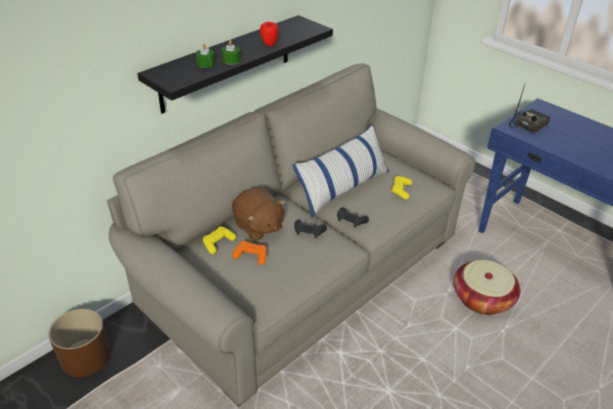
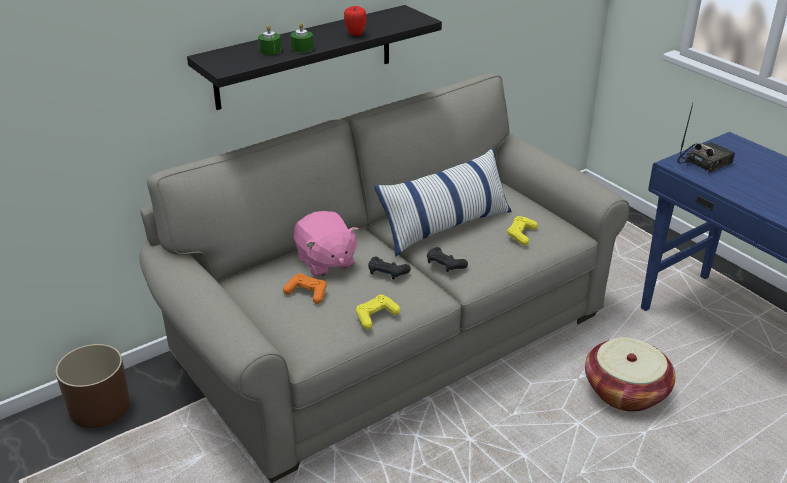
camera: 10 degrees right, 5 degrees down
yellow game controller [203,227,236,254] -> yellow game controller moved to [356,295,400,329]
brown plush toy [232,188,286,241] -> pink plush toy [294,211,359,277]

